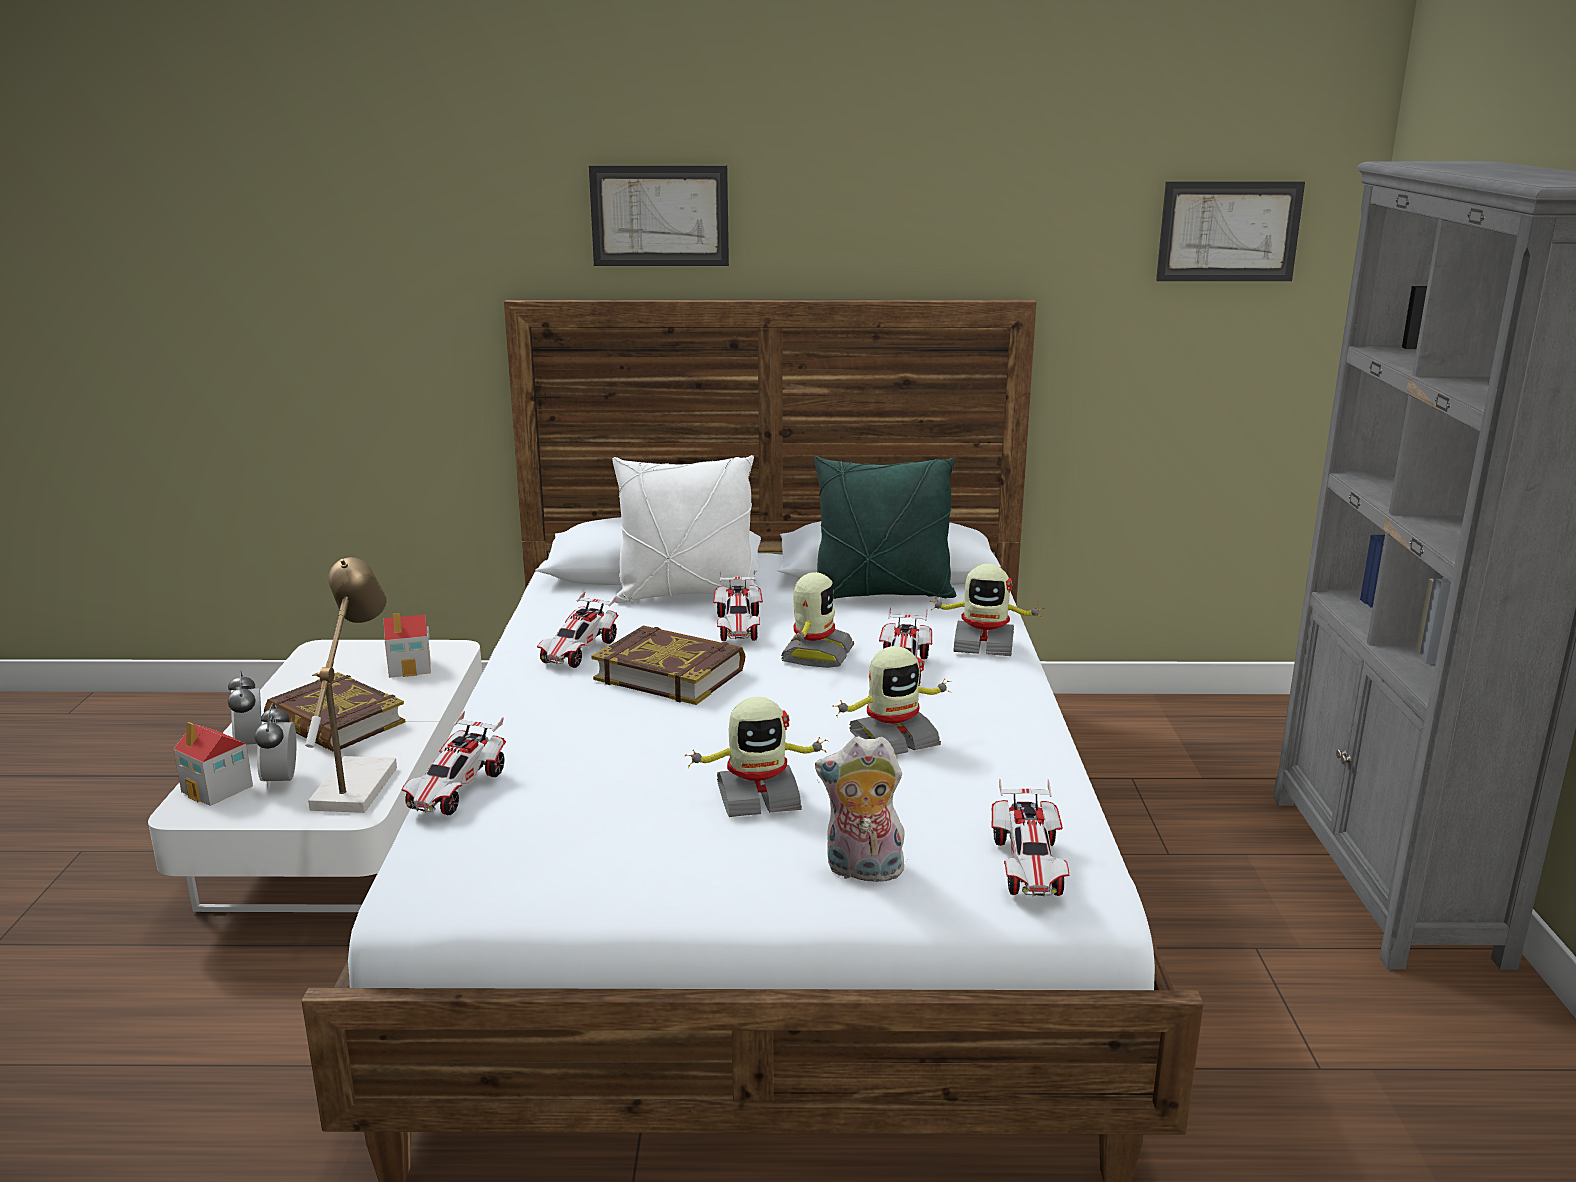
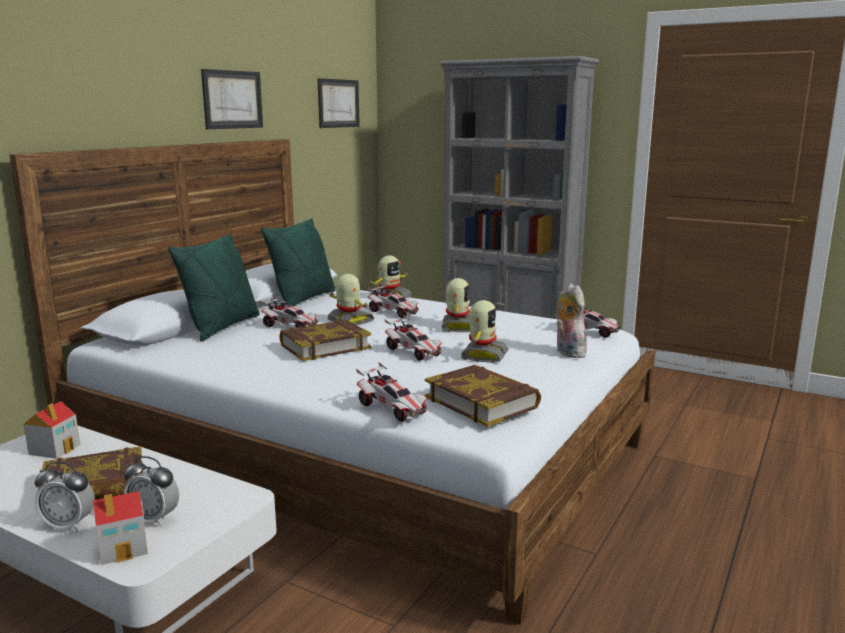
camera: 60 degrees left, 5 degrees down
table lamp [305,557,397,813] -> none
toy car [537,591,618,668] -> toy car moved to [384,315,442,361]
picture [589,166,729,266] -> picture moved to [201,69,263,129]
white pillow [612,455,757,603] -> green pillow [168,234,260,342]
plush toy [815,736,907,882] -> plush toy turned 120 degrees clockwise [556,283,588,358]
none -> book [425,365,541,427]

